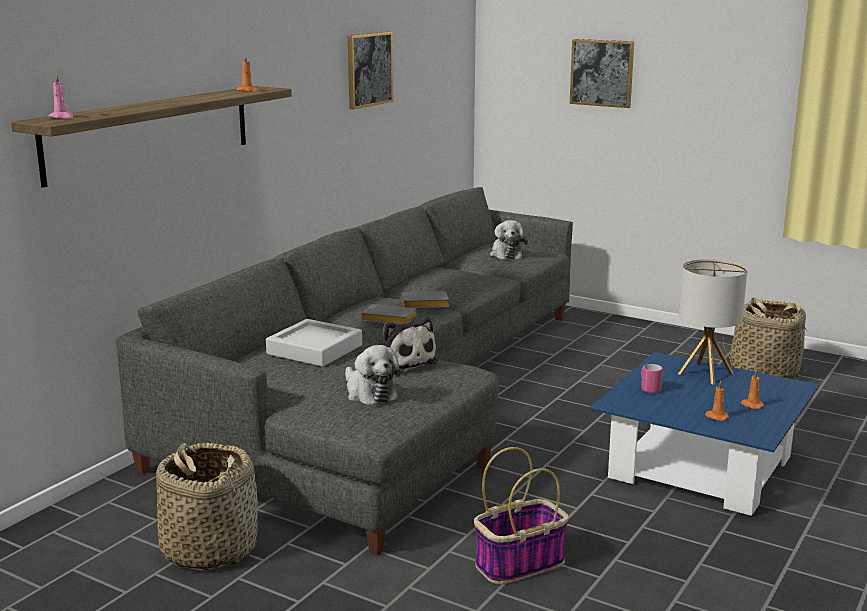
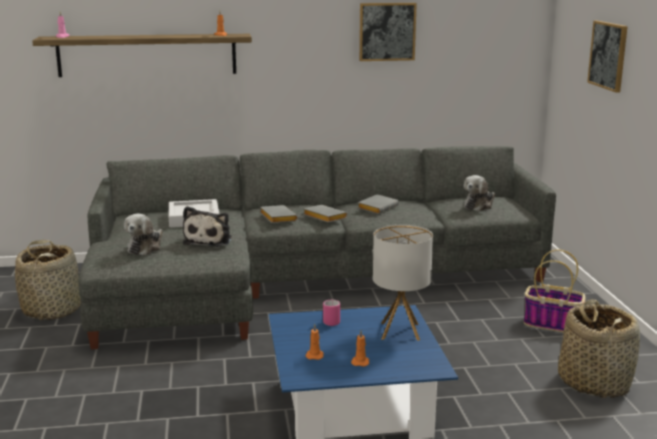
camera: 50 degrees right, 0 degrees up
basket [474,447,569,584] -> basket moved to [524,250,586,333]
none -> grey book [358,194,399,214]

